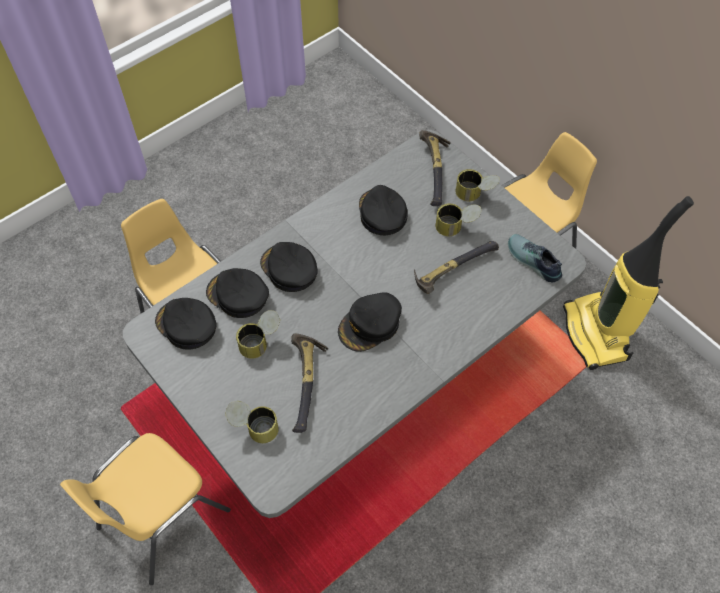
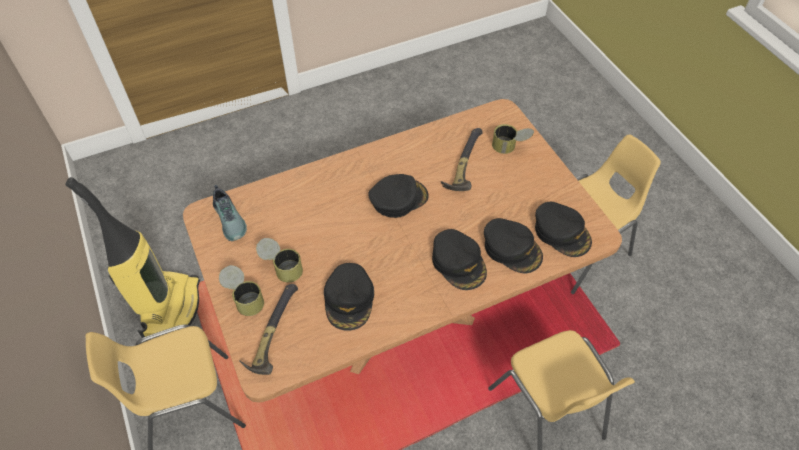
camera: 165 degrees left, 5 degrees down
grey dining table [123,130,586,518] -> brown dining table [183,99,622,403]
can [236,310,280,359] -> none
hammer [414,241,499,294] -> none

